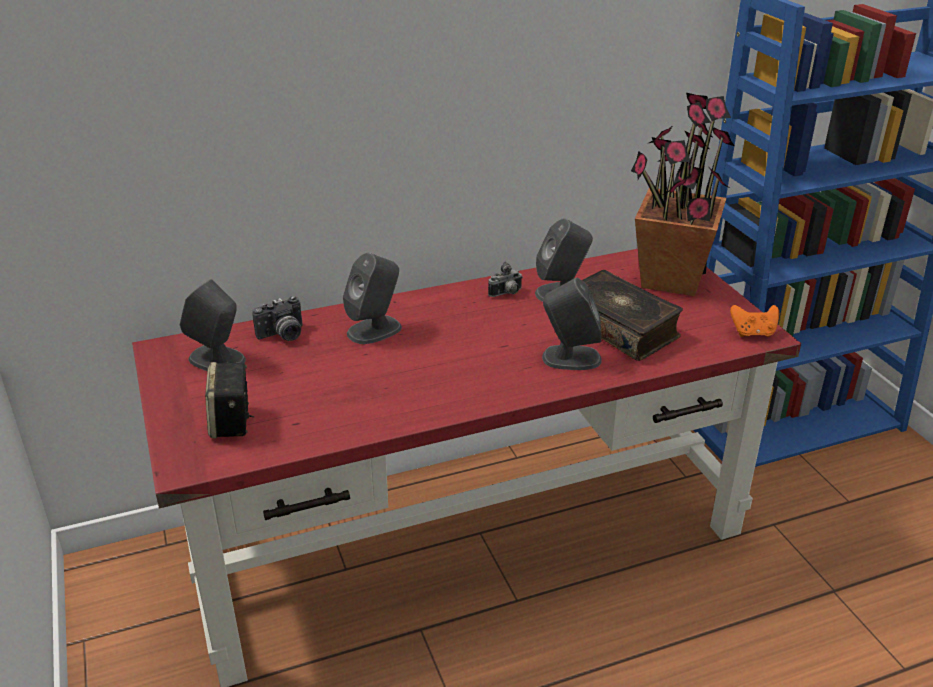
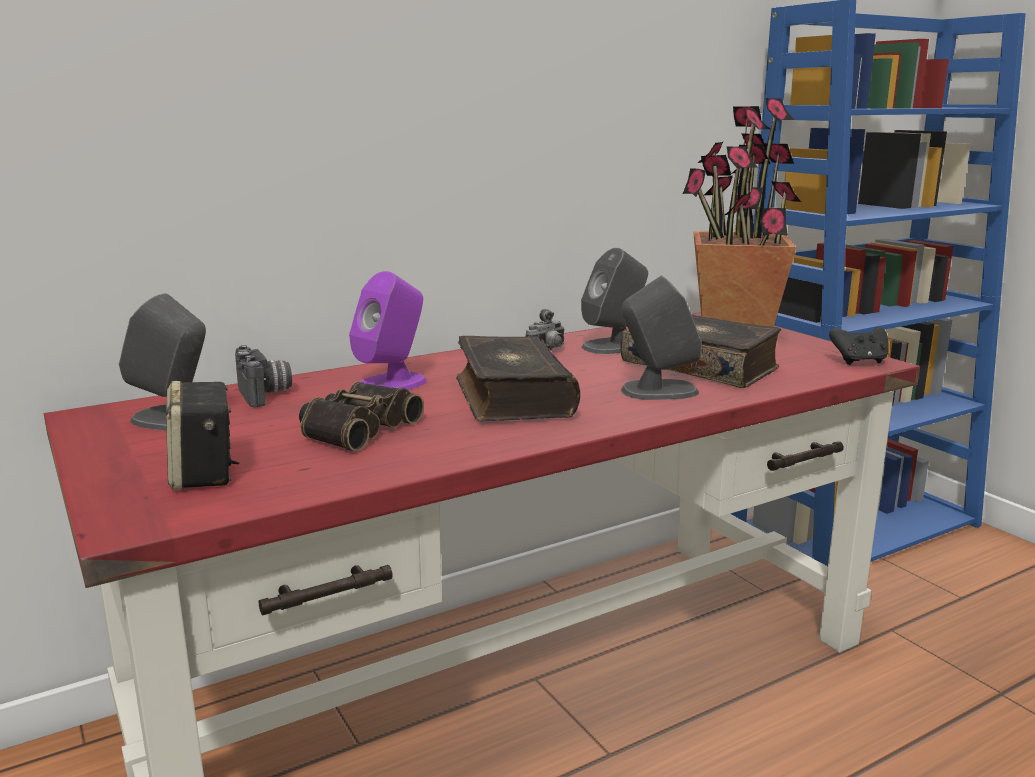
camera: 10 degrees left, 15 degrees down
camera [252,296,303,341] -> camera turned 75 degrees counterclockwise [235,345,292,407]
grey speaker [343,253,402,344] -> purple speaker [349,271,427,390]
orange game controller [730,305,779,337] -> black game controller [829,326,888,365]
none -> binoculars [299,382,424,451]
none -> book [456,336,580,421]

